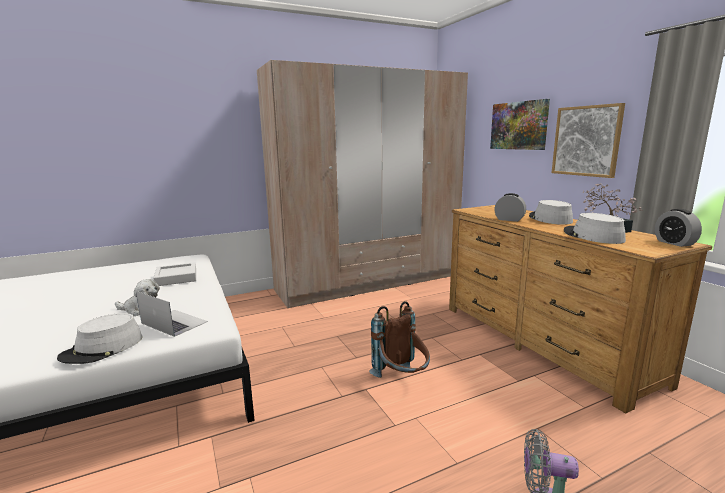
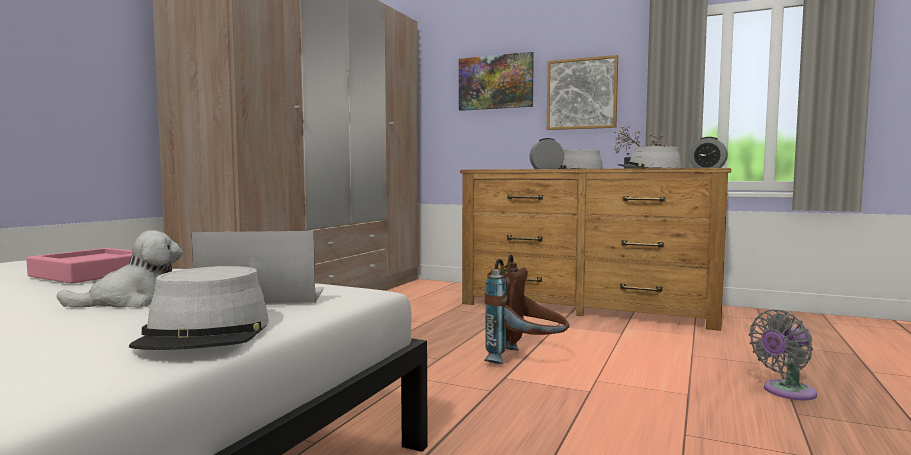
camera: 40 degrees left, 10 degrees down
grey tray [153,262,196,286] -> pink tray [26,248,132,284]

